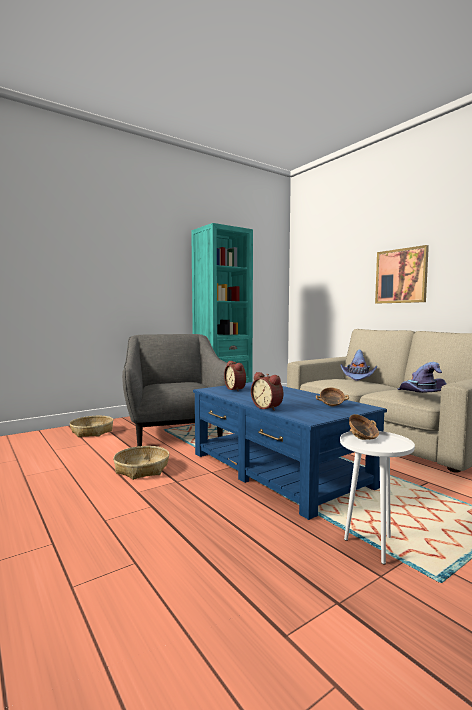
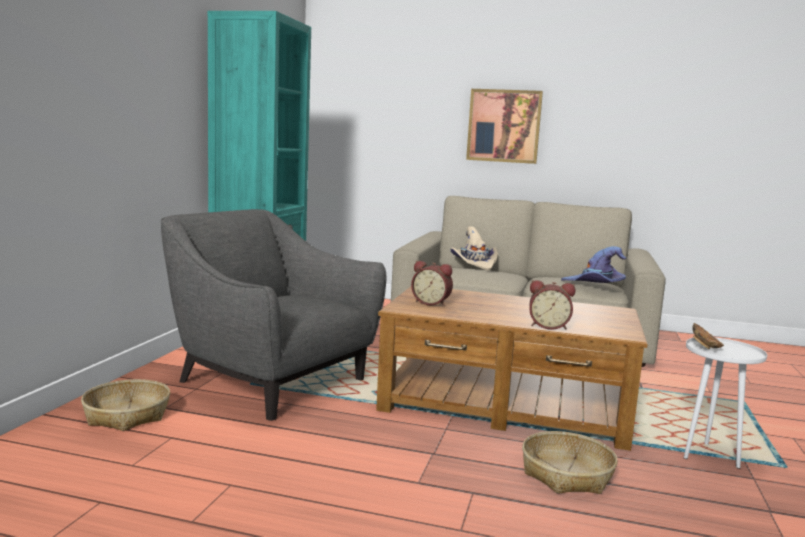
camera: 40 degrees left, 5 degrees up
basket [113,446,169,480] -> basket moved to [522,431,618,494]
blue coffee table [193,382,387,520] -> brown coffee table [376,286,648,451]
bowl [316,388,349,406] -> none
purple hat [340,350,377,381] -> beige hat [451,226,498,271]

